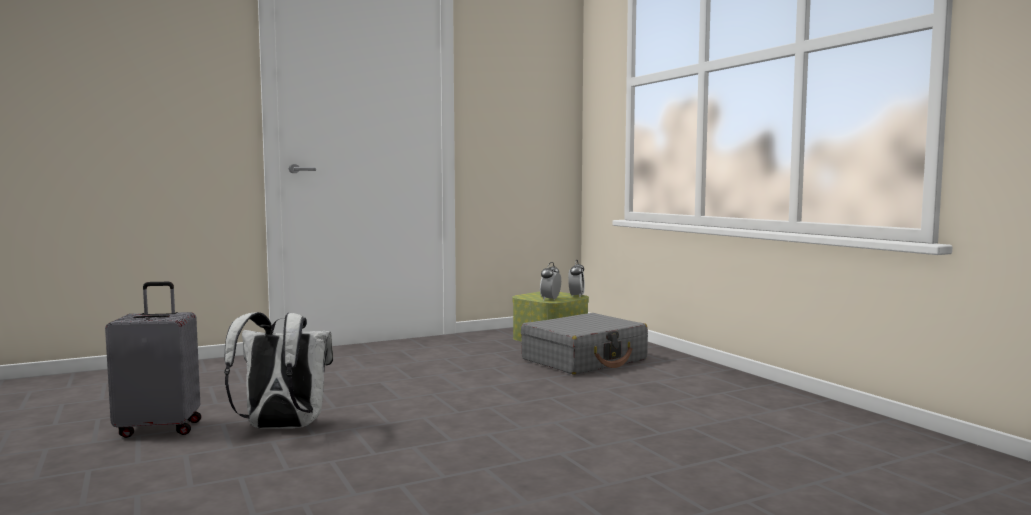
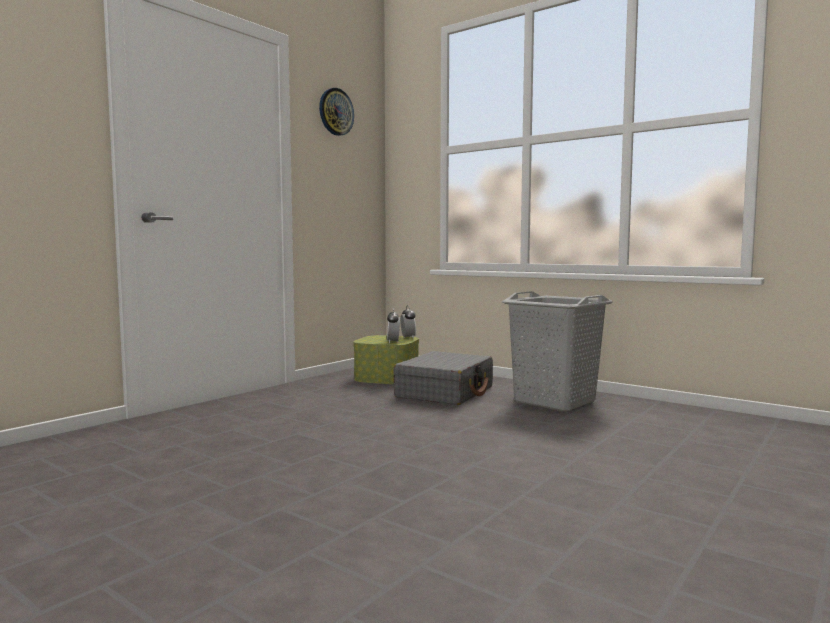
camera: 25 degrees left, 0 degrees up
grey suitcase [105,282,201,438] -> none
white backpack [224,312,333,429] -> none
none -> wall clock [319,88,354,136]
none -> grey laundry basket [502,291,613,412]

